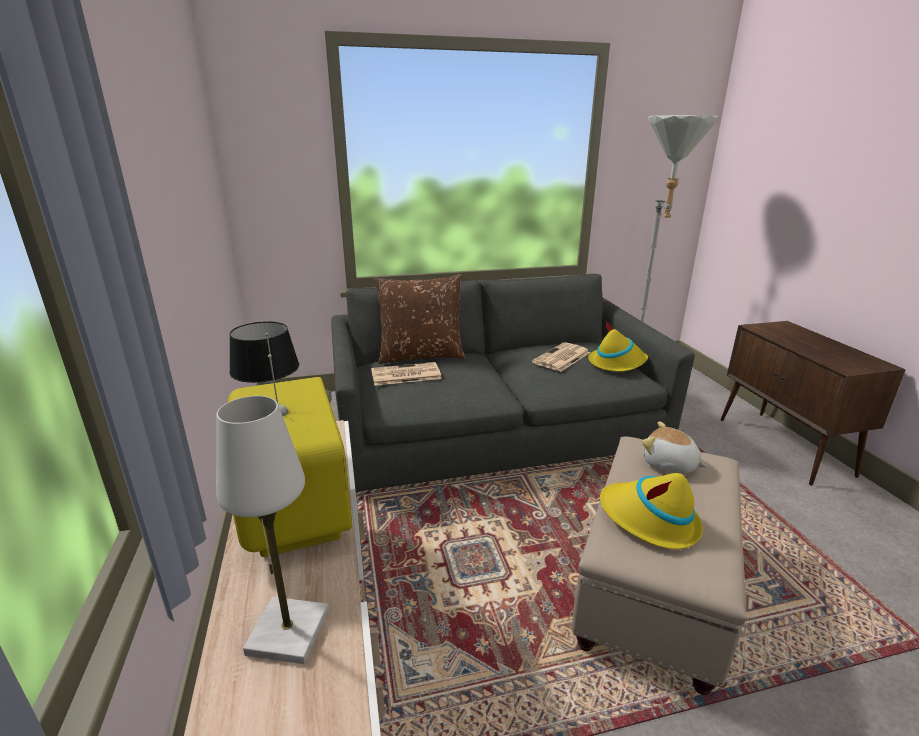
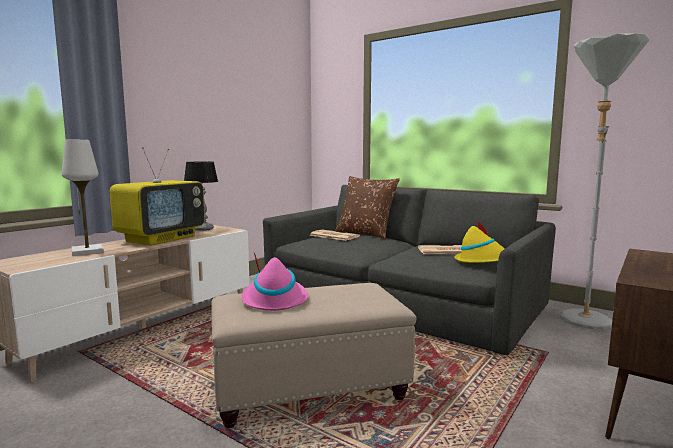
camera: 50 degrees right, 15 degrees down
yellow hat [600,473,703,549] -> pink hat [241,253,308,311]
plush toy [642,421,707,474] -> none

